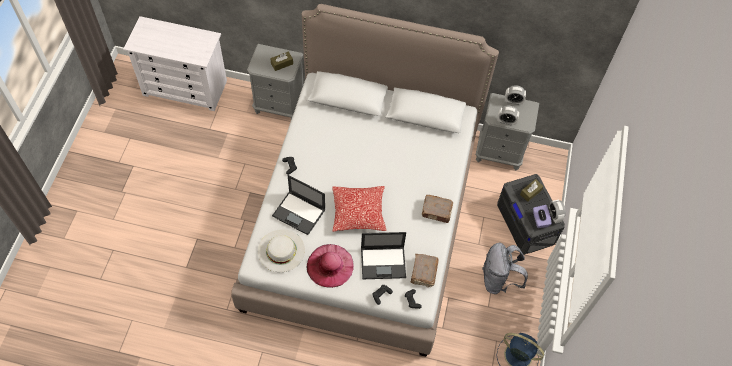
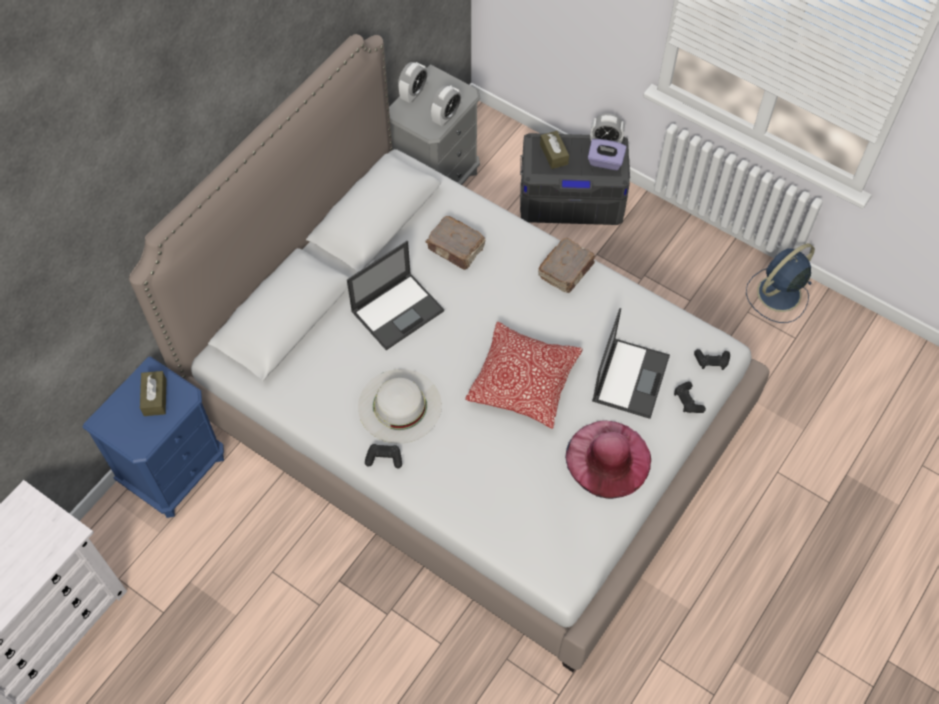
camera: 65 degrees left, 0 degrees up
grey nightstand [247,44,304,119] -> blue nightstand [83,356,224,518]
white hat [258,229,305,272] -> white hat moved to [358,369,442,443]
laptop [272,175,326,235] -> laptop moved to [347,241,444,350]
brown book [411,254,439,287] -> brown book moved to [425,216,485,270]
grey backpack [482,243,528,294] -> none

